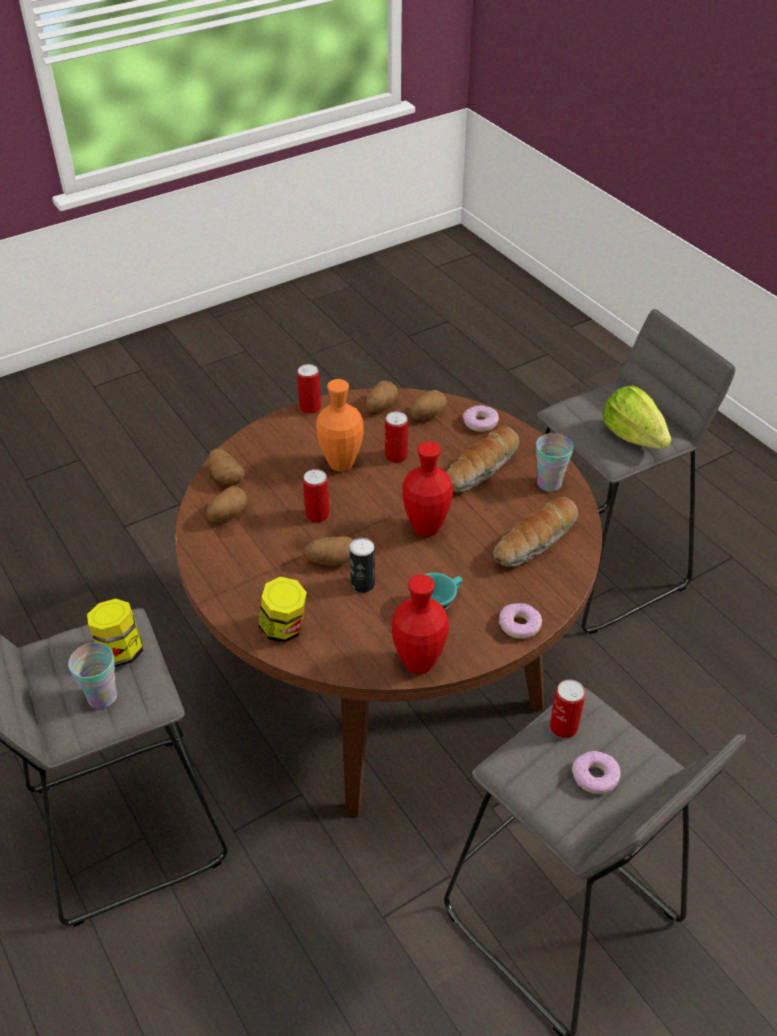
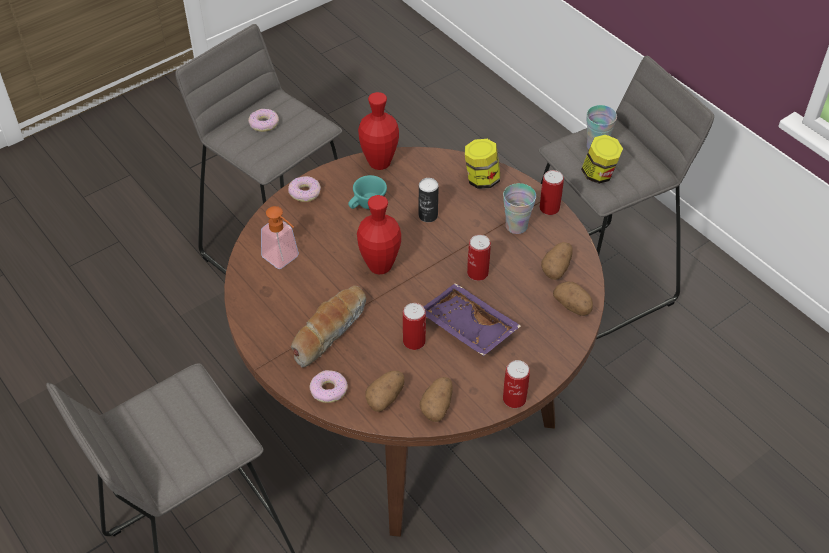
camera: 175 degrees right, 5 degrees up
potato [305,536,353,565] -> none
orange vase [316,379,363,472] -> purple tray [423,283,521,356]
bread [493,497,578,567] -> soap dispenser [261,206,299,269]
cup [536,433,574,492] -> cup moved to [503,183,536,234]
can [550,680,585,738] -> can moved to [539,170,564,215]
lettuce [603,385,672,449] -> none

